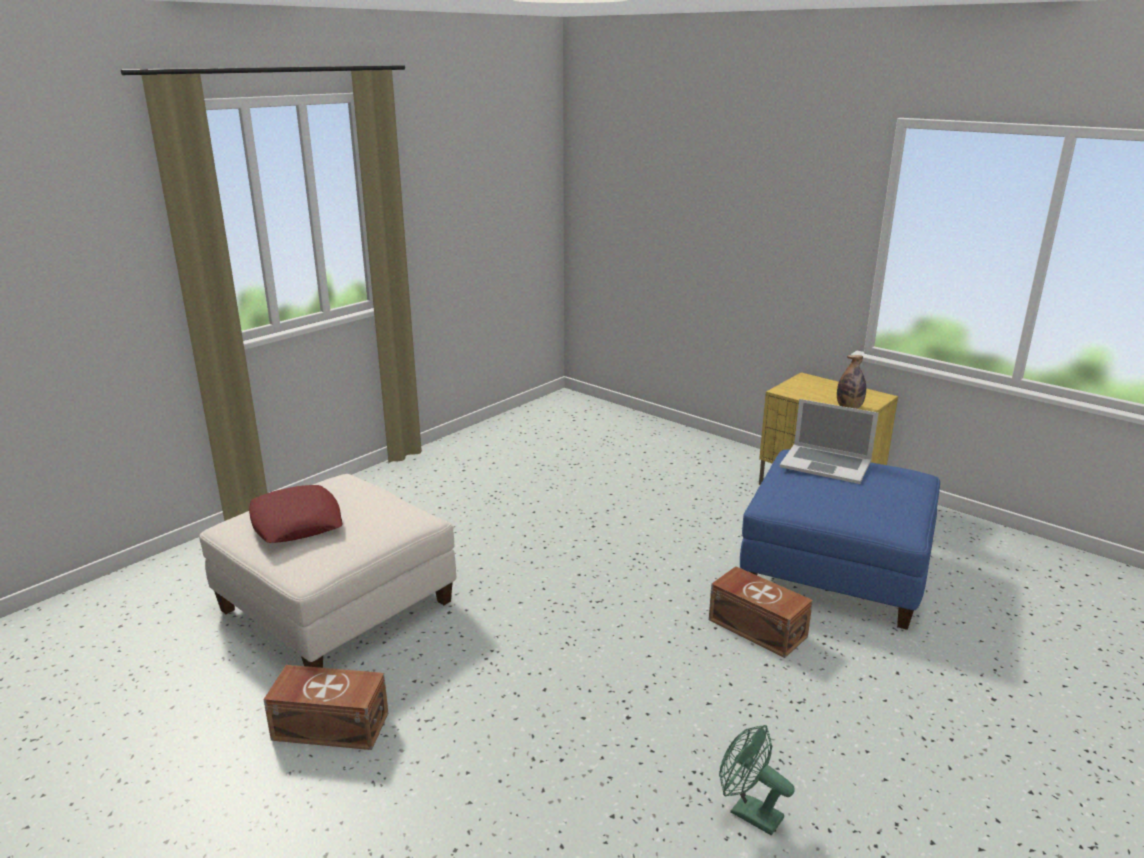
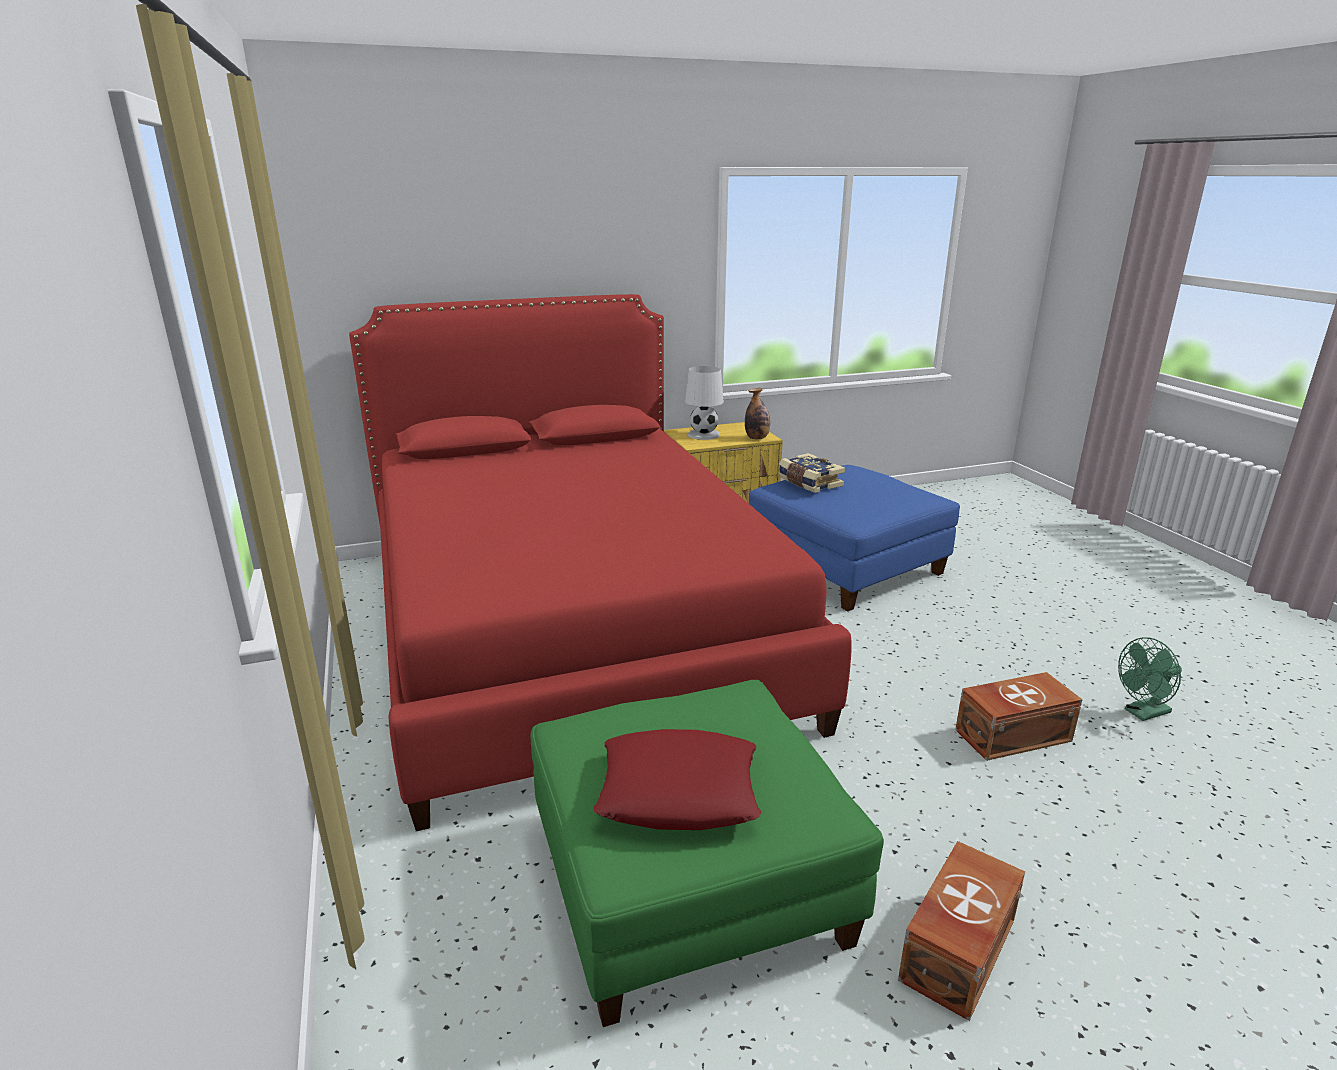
camera: 60 degrees left, 0 degrees up
white ottoman [199,474,456,668] -> green ottoman [530,680,884,1027]
brown storage box [709,566,813,658] -> brown storage box moved to [955,672,1083,761]
laptop [780,399,878,484] -> book [779,453,845,493]
none -> red bed [349,294,852,831]
none -> white table lamp [685,366,724,440]

